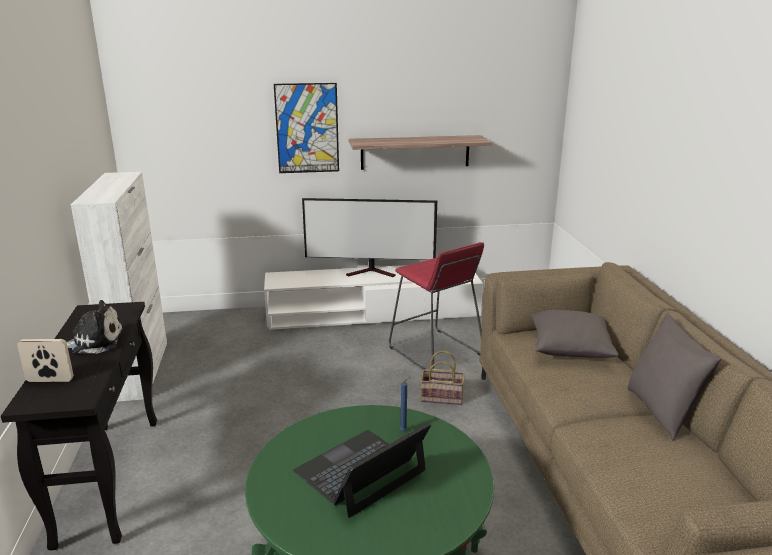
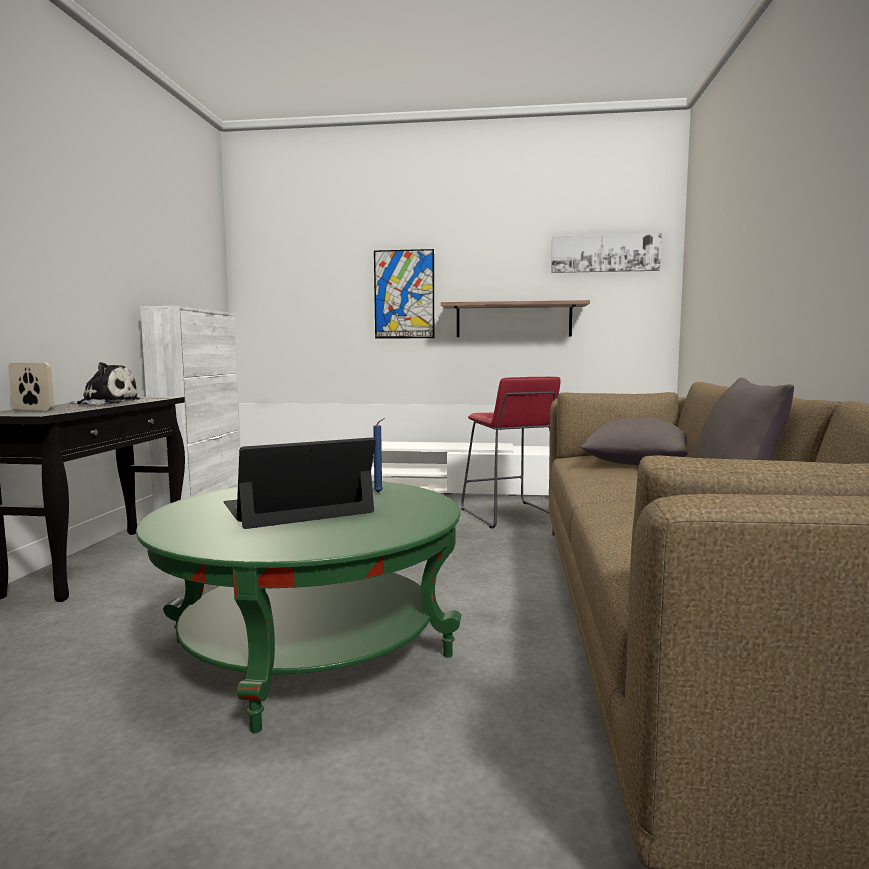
camera: 15 degrees right, 15 degrees down
television [302,198,437,277] -> none
basket [421,351,464,405] -> none
none -> picture [551,233,662,273]

